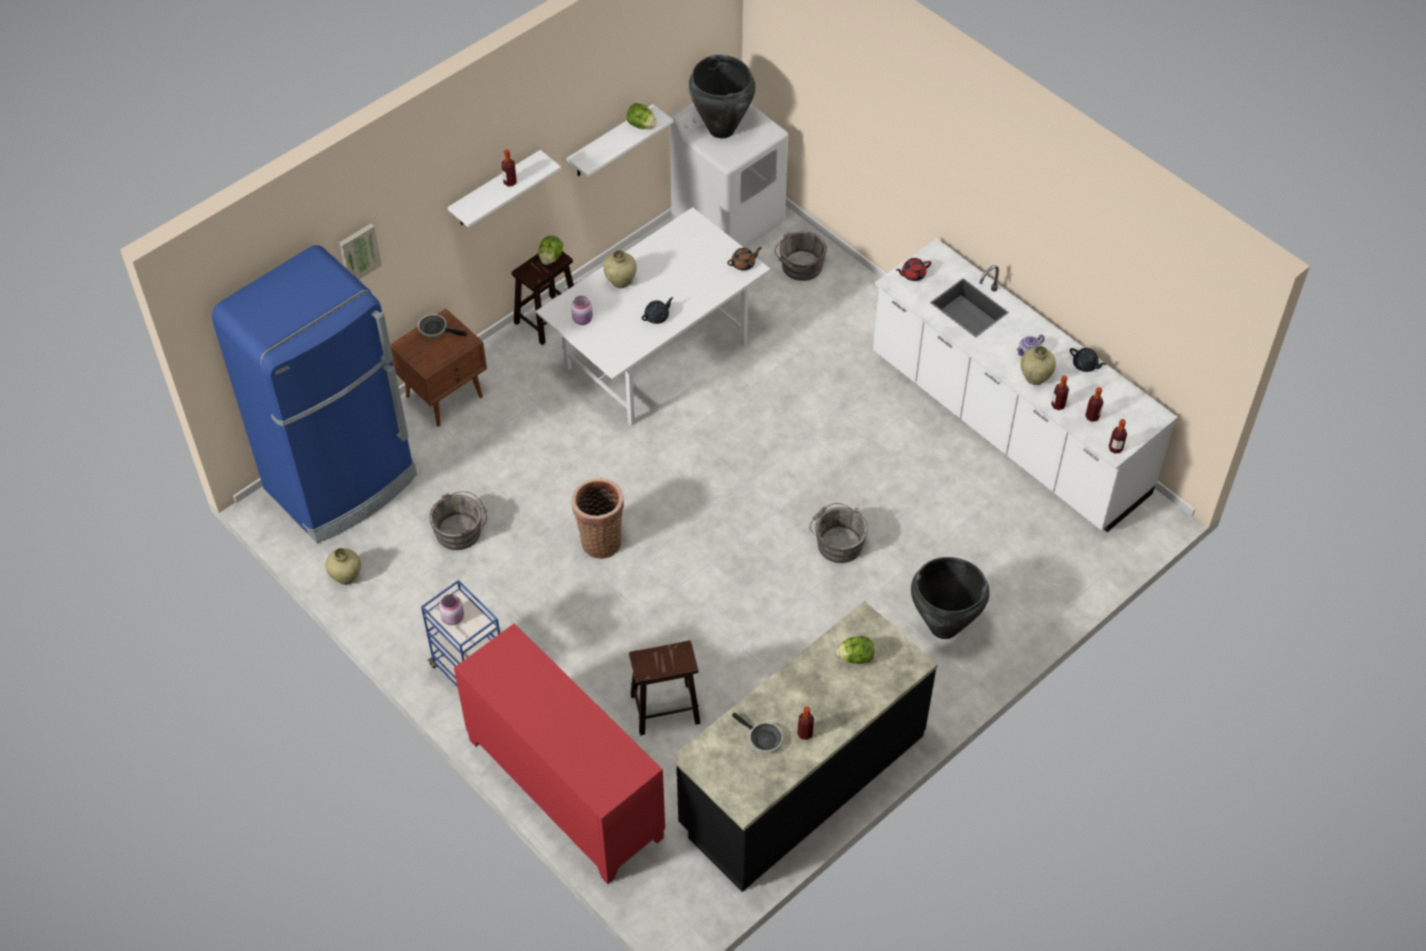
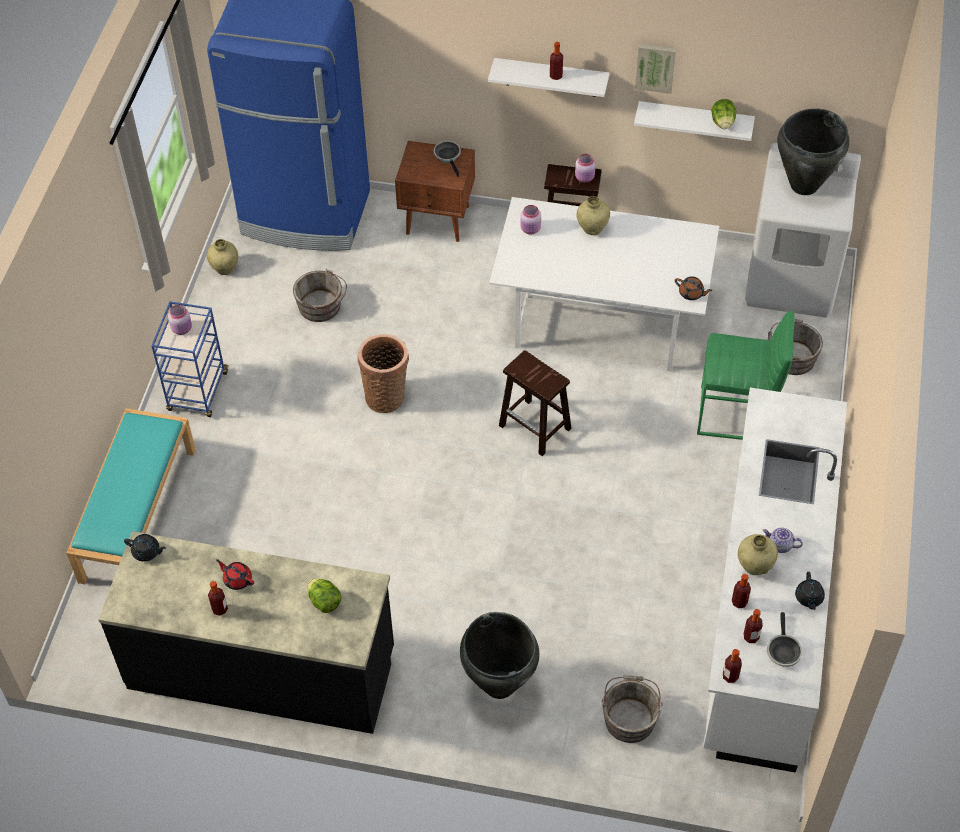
camera: 55 degrees right, 0 degrees up
picture [339,223,382,280] -> picture moved to [635,44,676,94]
red cabinet [454,623,665,884] -> turquoise bench [66,408,196,584]
lettuce [538,236,563,265] -> pink jar [575,154,596,183]
brown stool [629,640,701,736] -> brown stool moved to [499,350,571,456]
black teapot [642,297,673,324] -> black teapot moved to [124,534,166,562]
frying pan [732,713,783,753] -> frying pan moved to [767,612,802,667]
grey bucket [810,503,868,563] -> grey bucket moved to [602,675,663,743]
red teapot [896,258,931,281] -> red teapot moved to [216,559,254,590]
none -> green stool [697,311,795,440]

